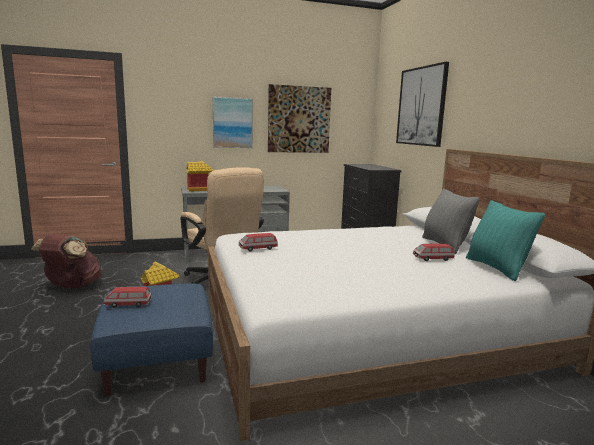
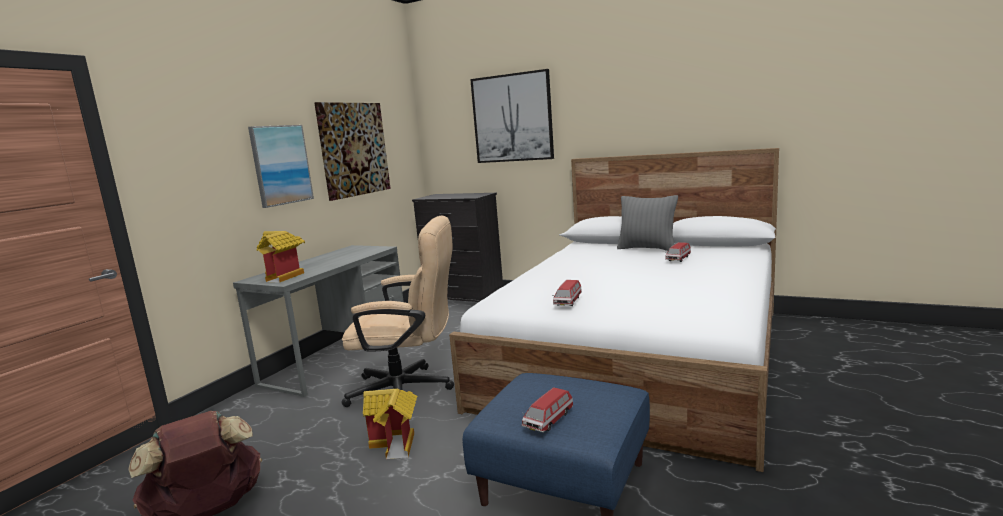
camera: 45 degrees left, 0 degrees up
turquoise pillow [466,200,545,281] -> none

